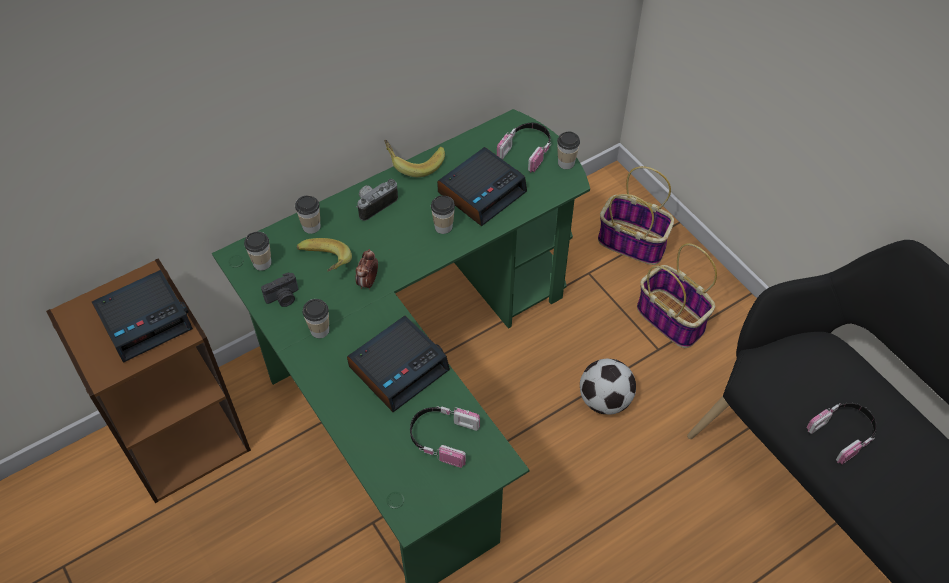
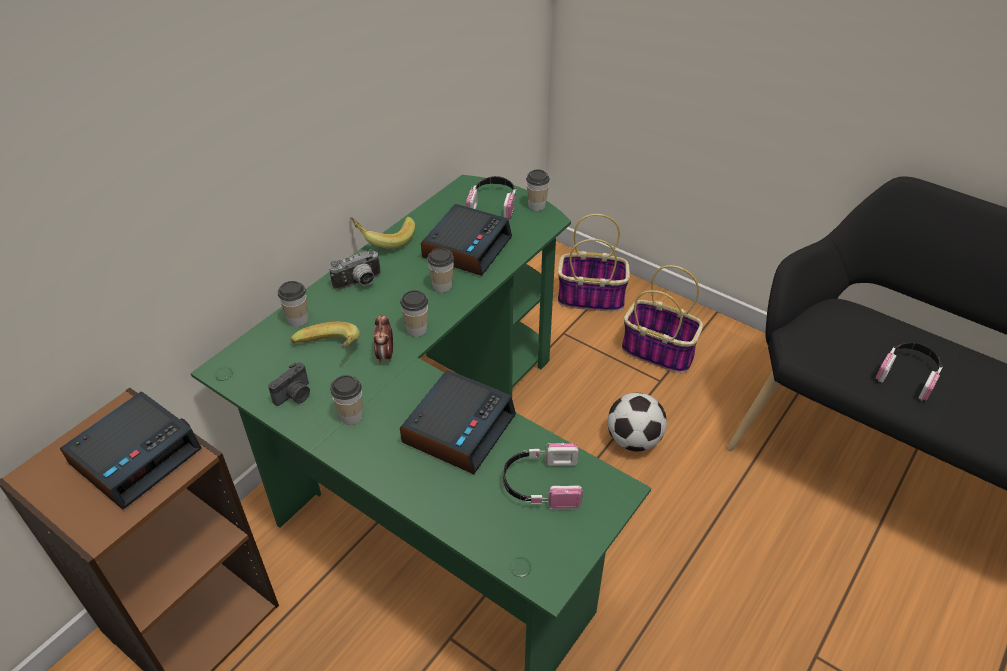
camera: 20 degrees left, 10 degrees down
cup [244,232,272,271] -> cup moved to [400,290,428,337]
camera [356,179,398,221] -> camera turned 150 degrees counterclockwise [329,249,381,290]

